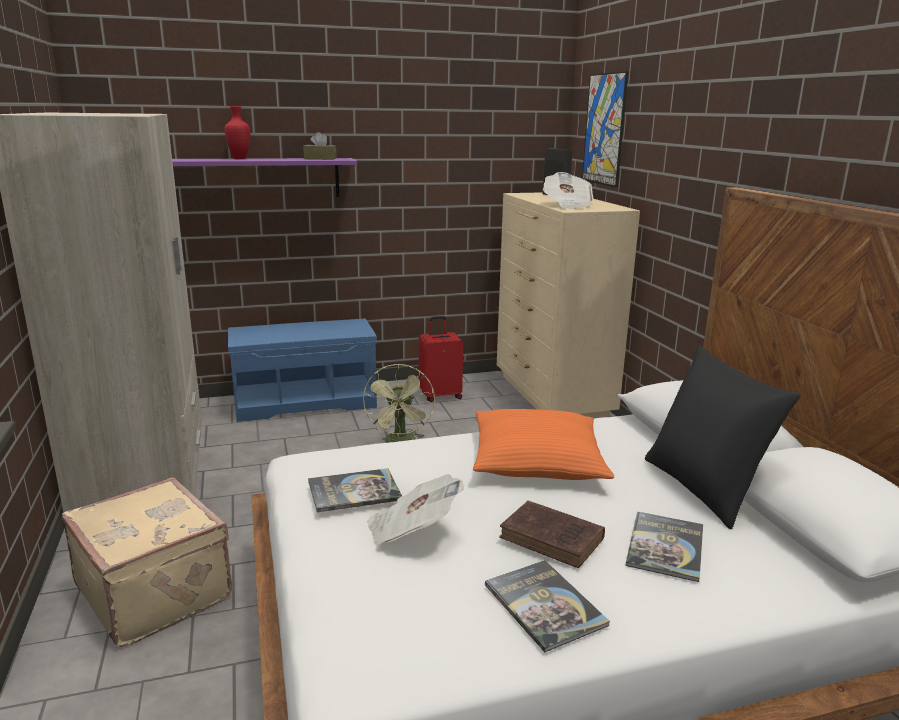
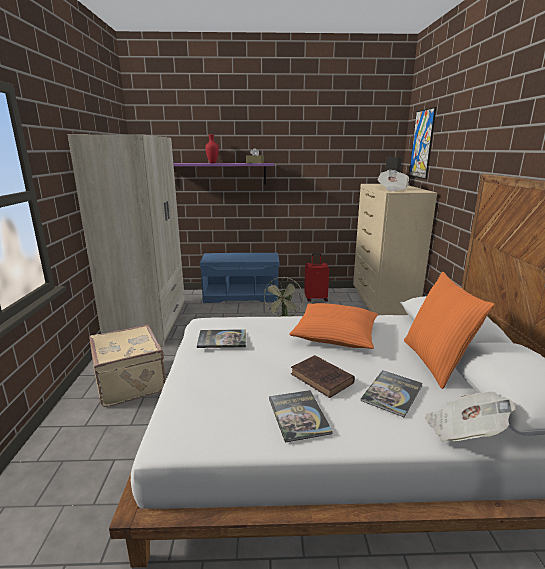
camera: 15 degrees right, 0 degrees up
newspaper [367,474,464,546] -> newspaper moved to [425,391,516,442]
black pillow [645,346,801,529] -> orange pillow [404,272,495,389]

